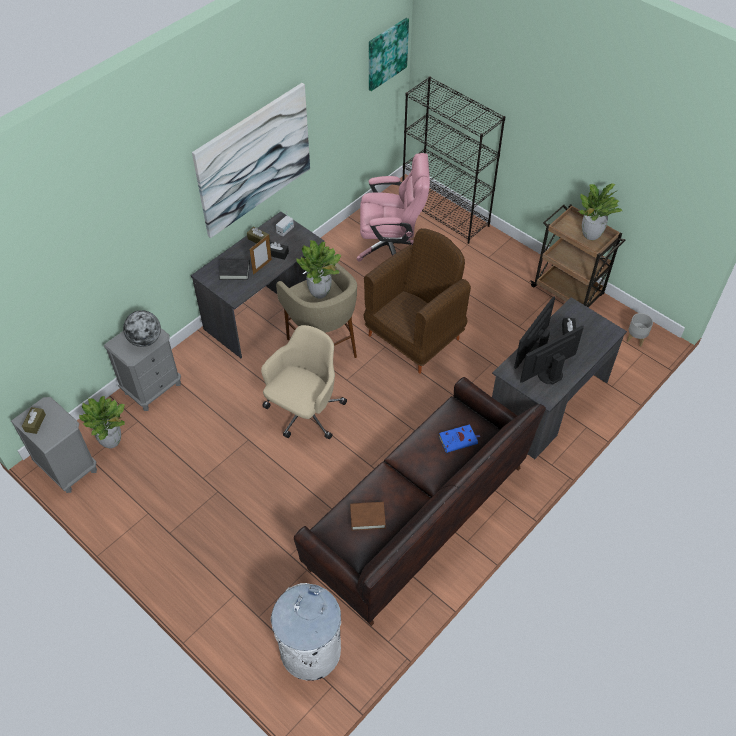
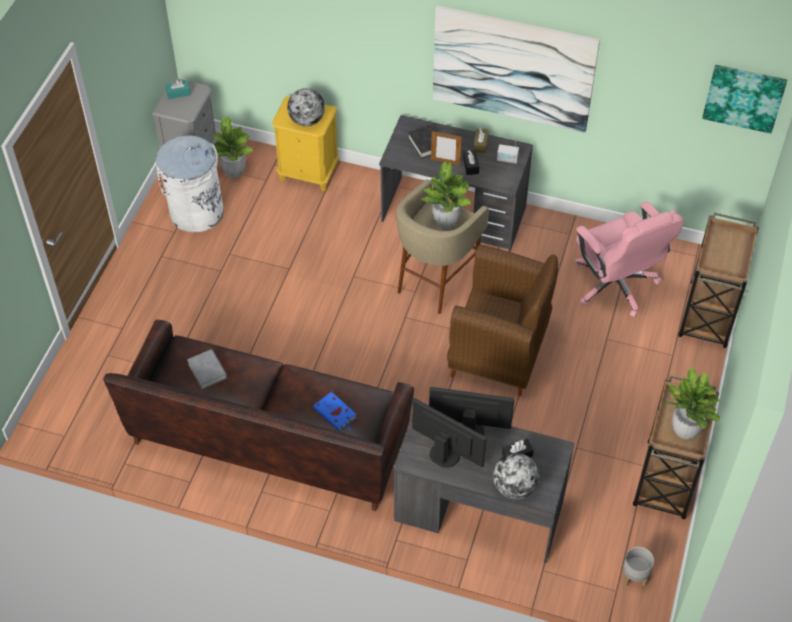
camera: 65 degrees right, 0 degrees up
brown tissue box [22,407,46,434] -> turquoise tissue box [165,80,191,99]
grey nightstand [104,328,181,411] -> yellow nightstand [272,96,339,191]
beige office chair [261,325,347,439] -> none
white trash can [271,583,341,681] -> white trash can moved to [155,135,224,232]
brown book [350,502,386,530] -> grey book [187,349,227,389]
black bookcase [402,76,505,244] -> brown cart [678,212,759,348]
none -> globe [493,453,539,500]

